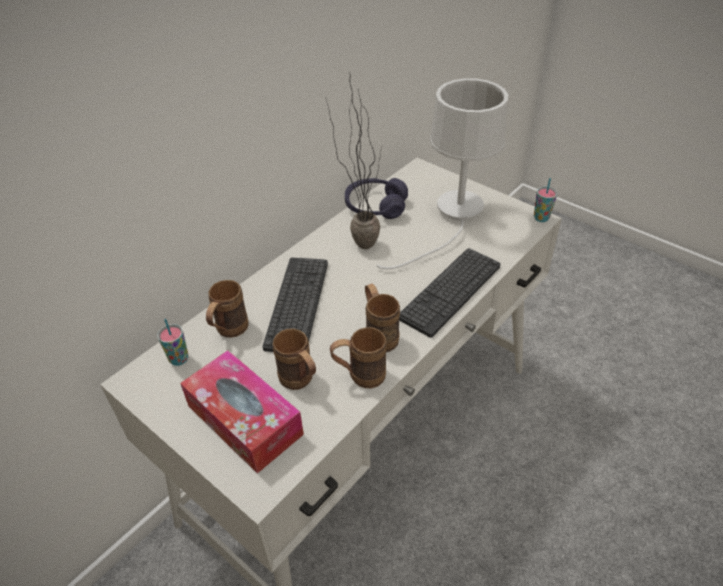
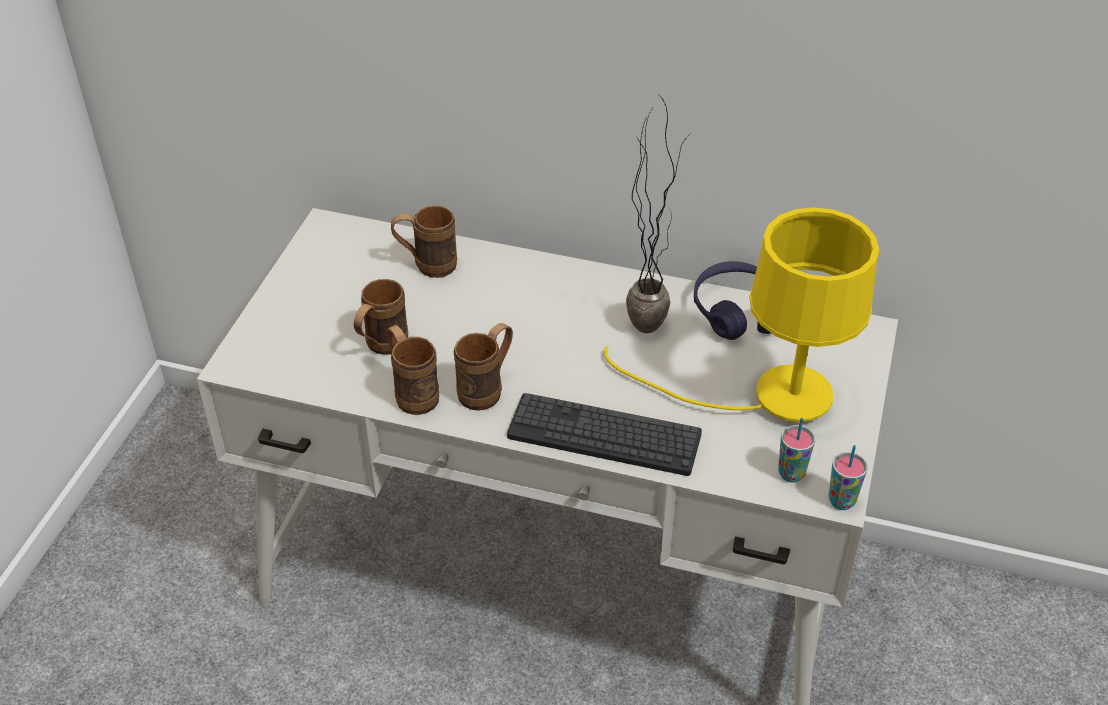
camera: 65 degrees right, 0 degrees up
cup [157,318,188,366] -> cup moved to [778,418,815,482]
tissue box [180,350,304,474] -> none
keyboard [262,258,328,352] -> none
white table lamp [377,78,509,269] -> yellow table lamp [604,207,879,422]

